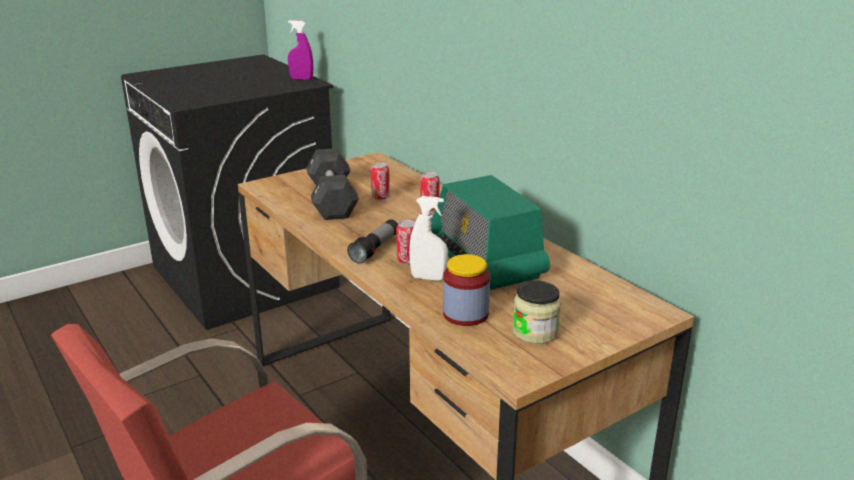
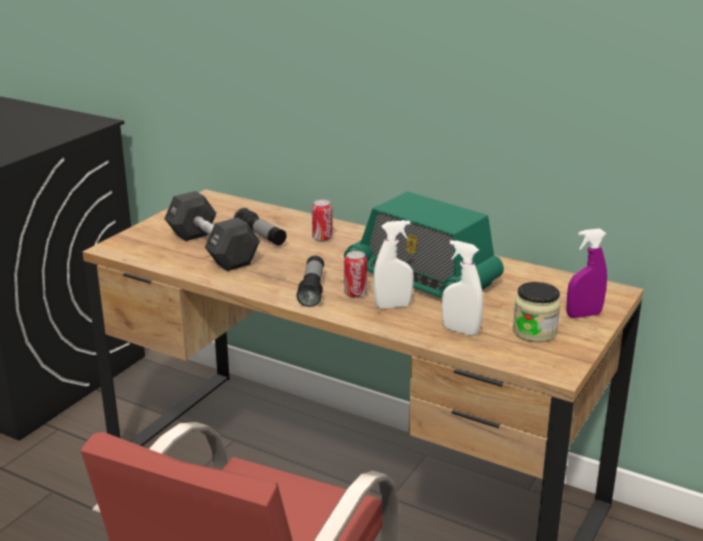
camera: 25 degrees left, 0 degrees up
purple spray bottle [288,20,313,80] -> purple spray bottle moved to [567,228,607,318]
can [371,162,390,200] -> flashlight [234,208,286,245]
jar [443,254,490,326] -> white spray bottle [442,240,483,336]

